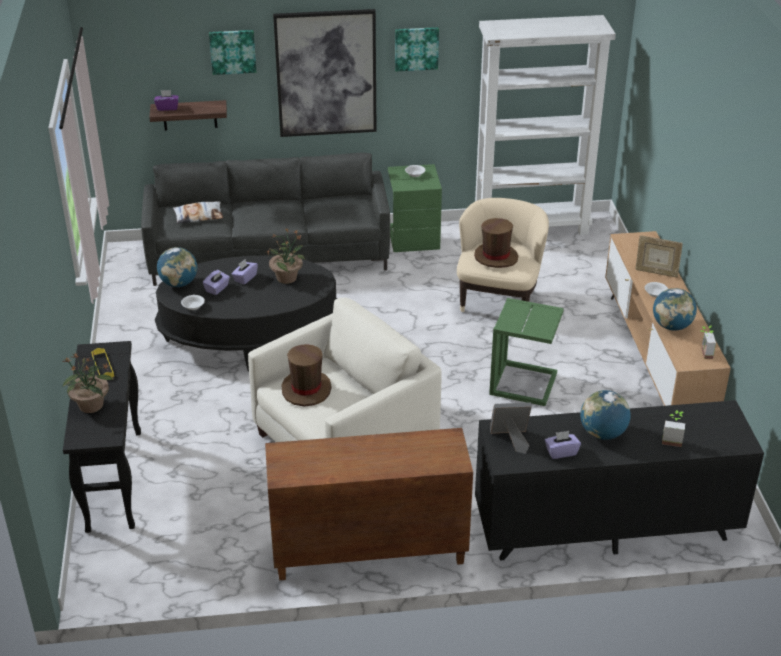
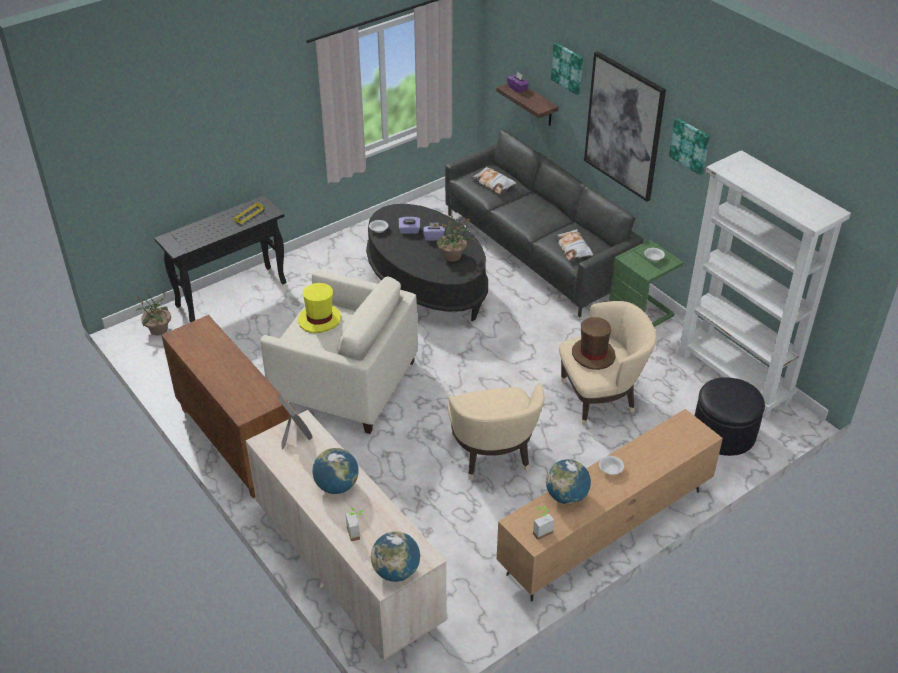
camera: 60 degrees right, 5 degrees up
potted plant [62,352,115,413] -> potted plant moved to [136,289,171,335]
globe [157,247,197,287] -> globe moved to [371,531,420,582]
brown hat [282,344,332,407] -> yellow hat [298,283,341,333]
black dresser [475,400,764,561] -> beige dresser [246,410,446,660]
green side table [489,298,564,406] -> beige armchair [448,383,544,480]
purple tissue box [545,431,581,459] -> none
picture frame [635,235,683,278] -> none
none -> pillow [554,229,593,261]
none -> black ottoman [695,378,765,456]

